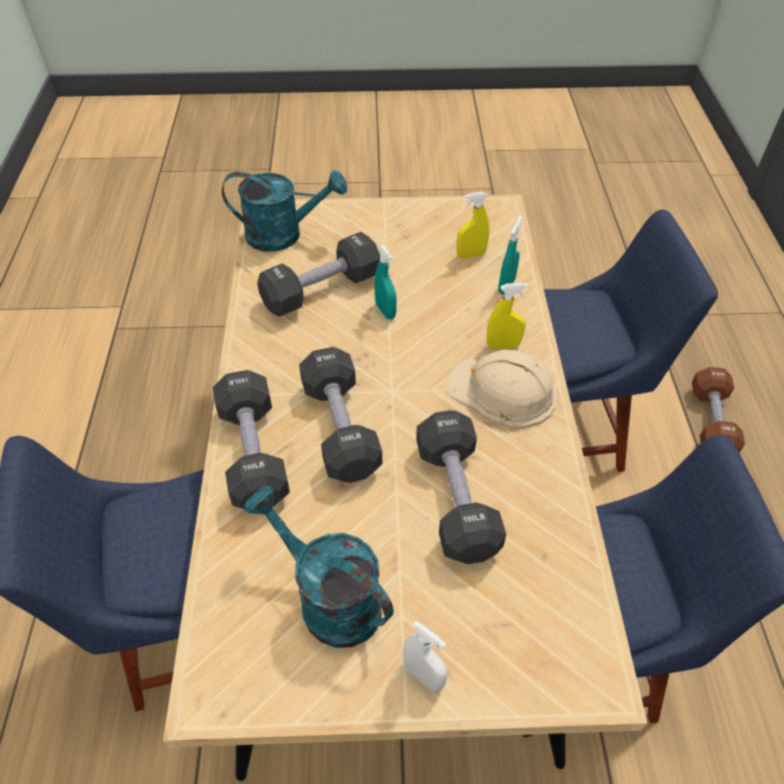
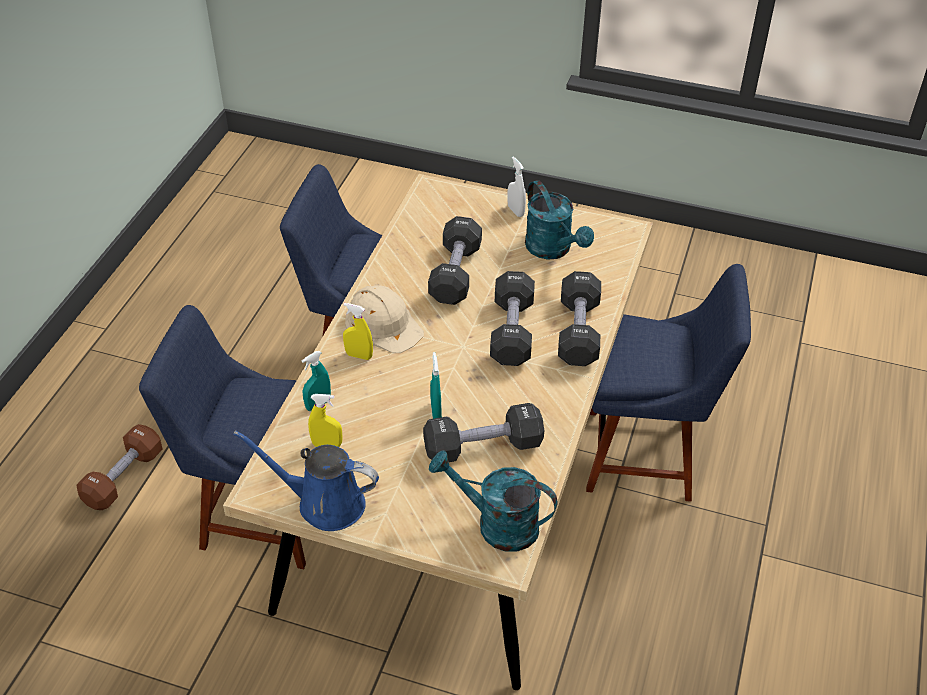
camera: 160 degrees left, 5 degrees down
none -> blue watering can [233,430,379,531]

